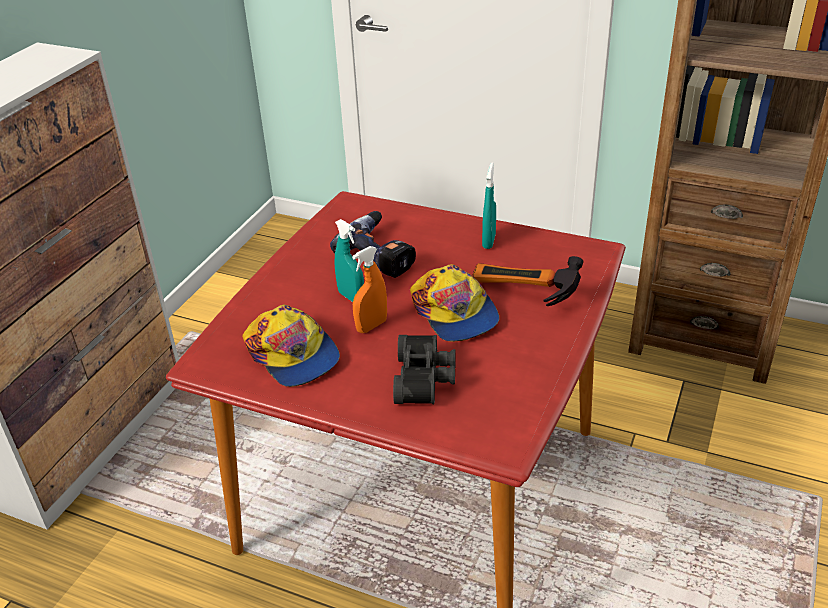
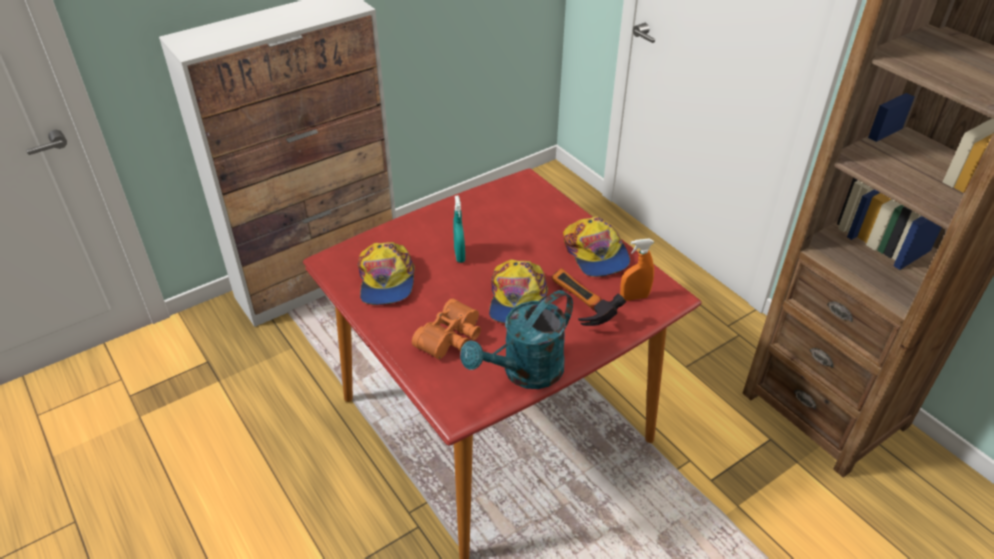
camera: 30 degrees right, 5 degrees up
power drill [330,211,416,278] -> none
orange spray bottle [352,246,387,333] -> orange spray bottle moved to [620,238,654,301]
black binoculars [393,335,456,404] -> orange binoculars [412,298,481,359]
turquoise spray bottle [482,163,496,249] -> cap [563,216,630,277]
none -> turquoise watering can [460,290,573,389]

